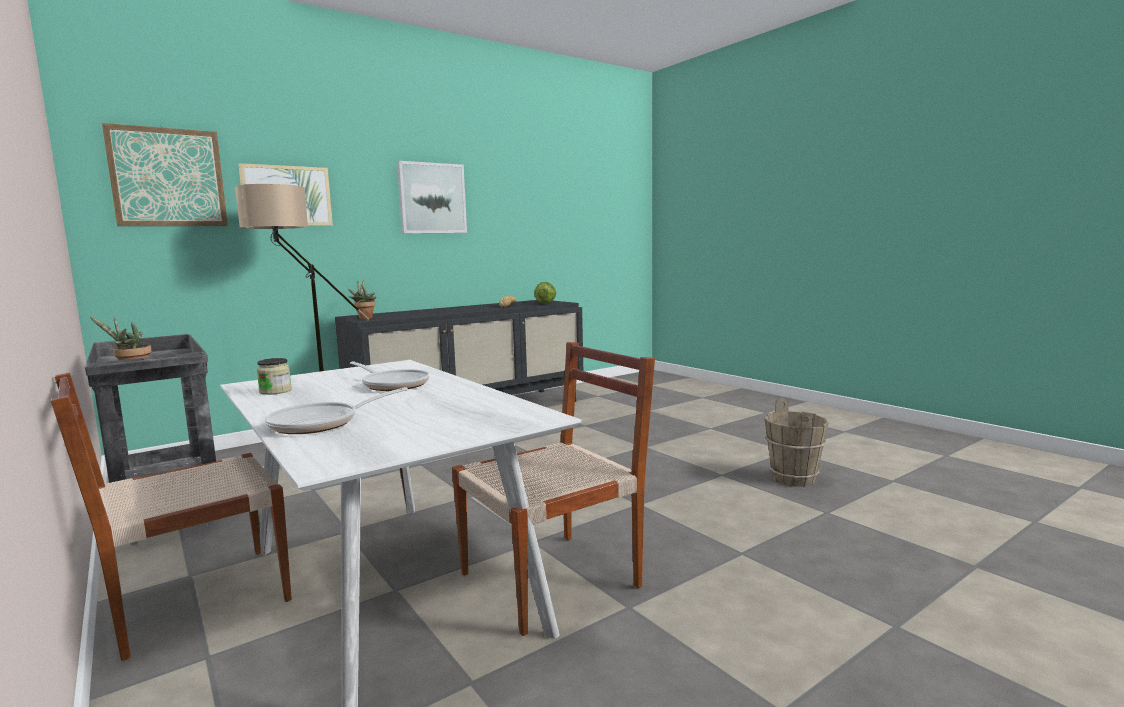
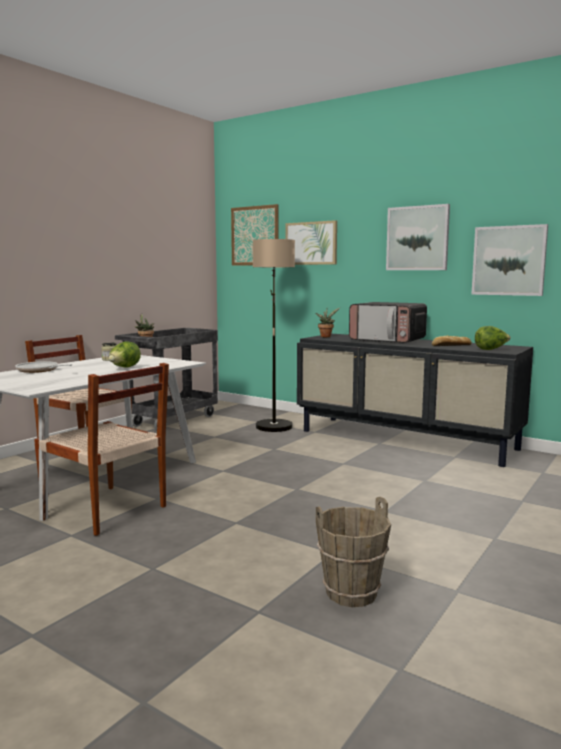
camera: 70 degrees right, 0 degrees up
frying pan [350,361,430,391] -> lettuce [108,341,141,368]
none -> microwave [349,302,427,344]
none -> picture [471,224,548,296]

